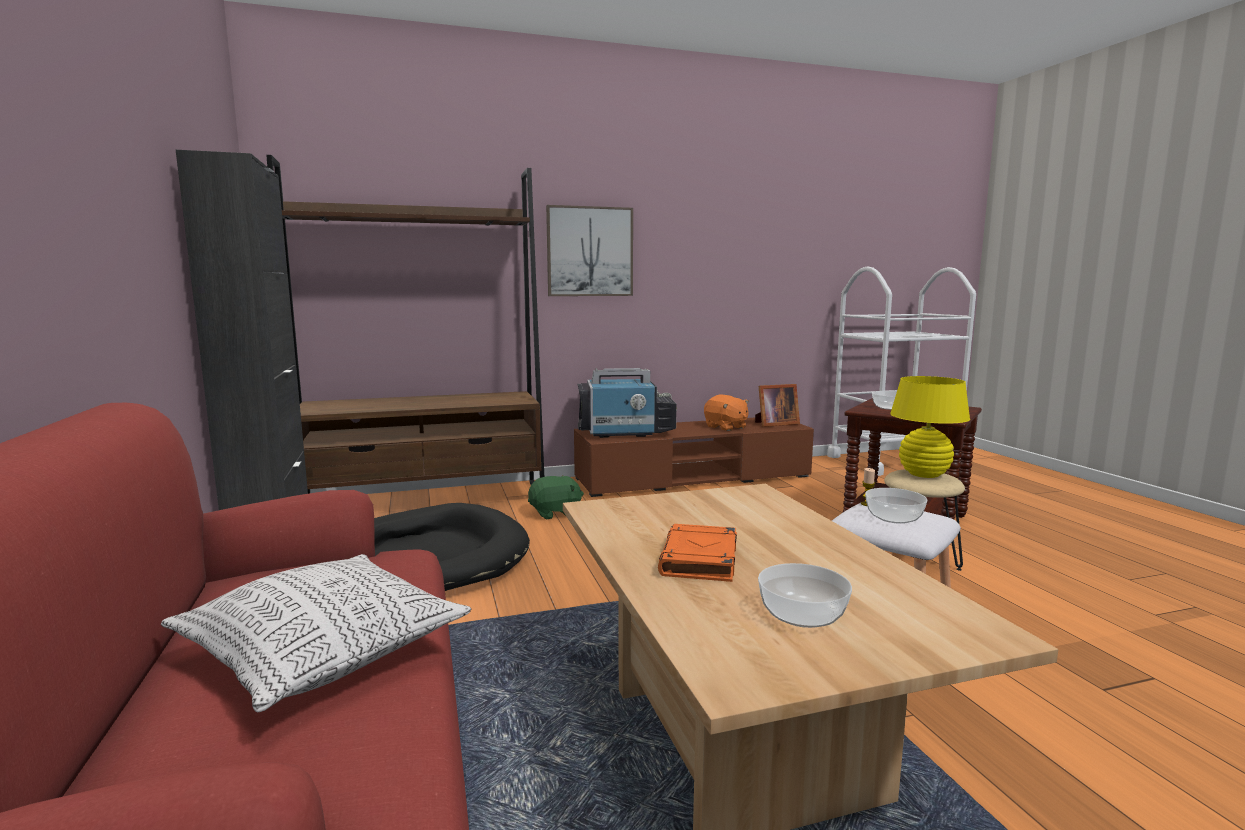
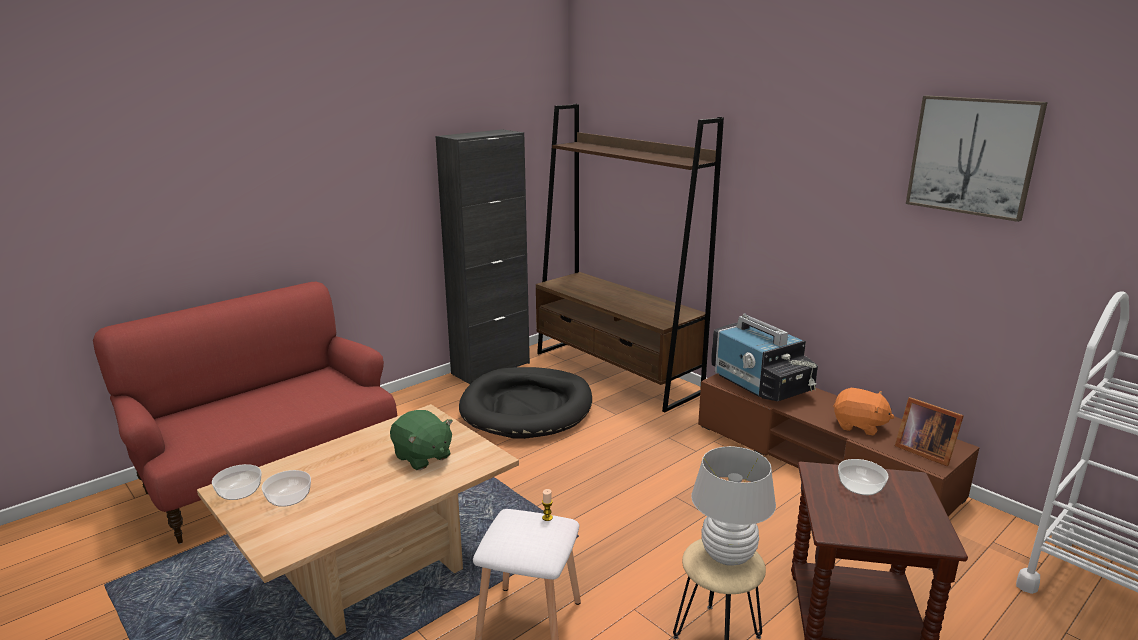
camera: 65 degrees right, 10 degrees up
pillow [161,554,471,712] -> none
green plush toy [528,475,584,519] -> green plush toy moved to [390,410,453,470]
picture [546,205,633,296] -> picture moved to [906,96,1048,222]
orange book [658,524,737,582] -> none
orange plush toy [704,395,749,431] -> orange plush toy turned 90 degrees counterclockwise [833,388,894,436]
bowl [865,488,927,524] -> bowl moved to [212,464,261,500]
yellow table lamp [890,376,970,478] -> white table lamp [691,446,776,566]

